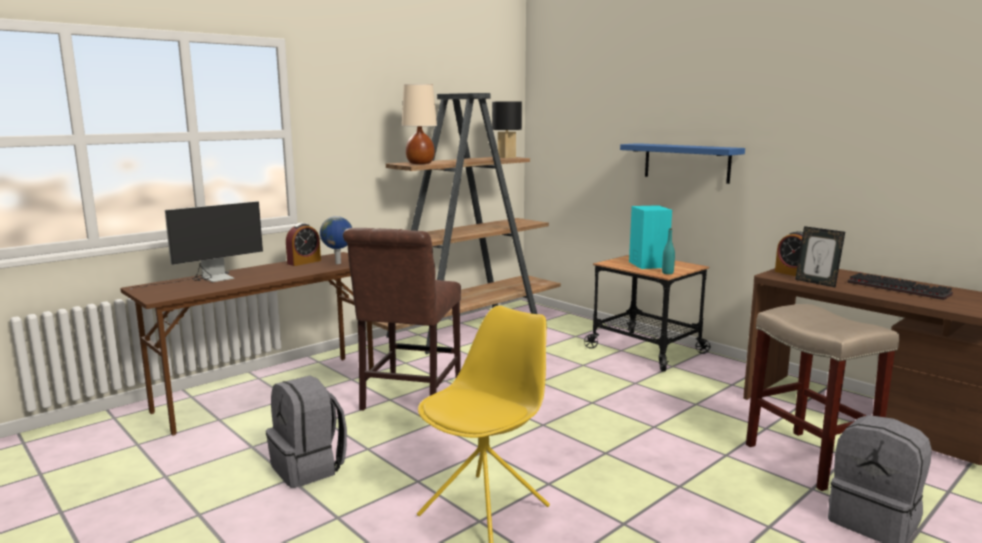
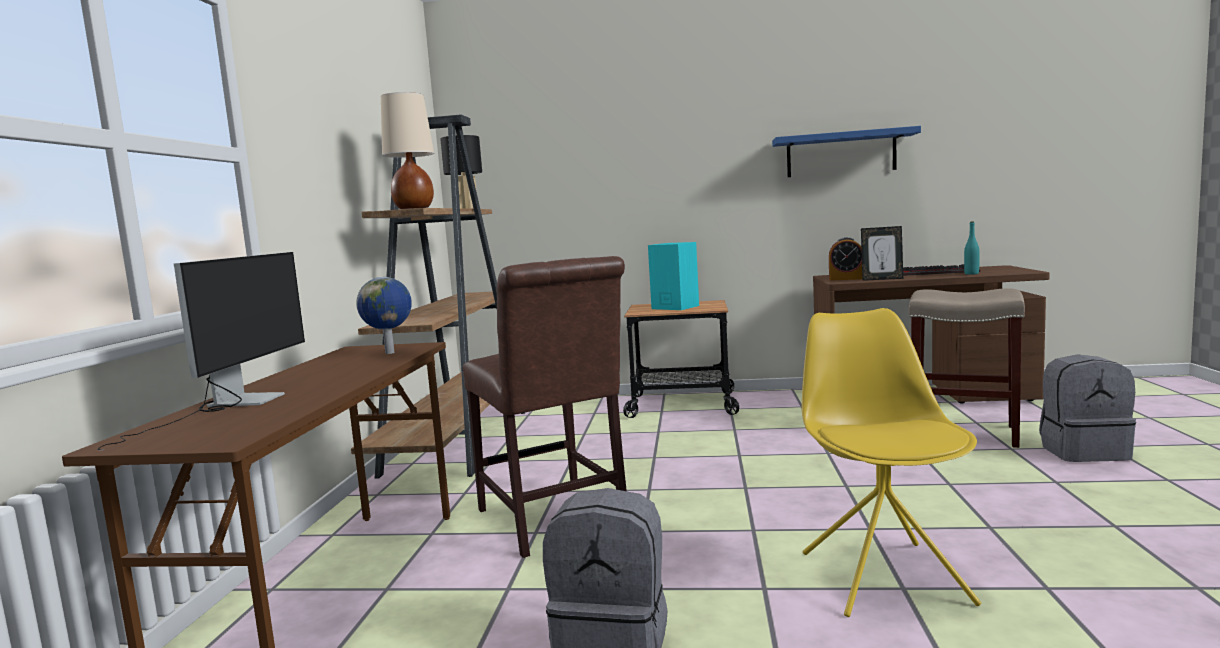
camera: 40 degrees left, 5 degrees down
alarm clock [286,223,321,266] -> none
blue shelf [620,143,745,184] -> blue shelf moved to [772,126,921,177]
turquoise bottle [662,228,675,274] -> turquoise bottle moved to [964,221,980,275]

